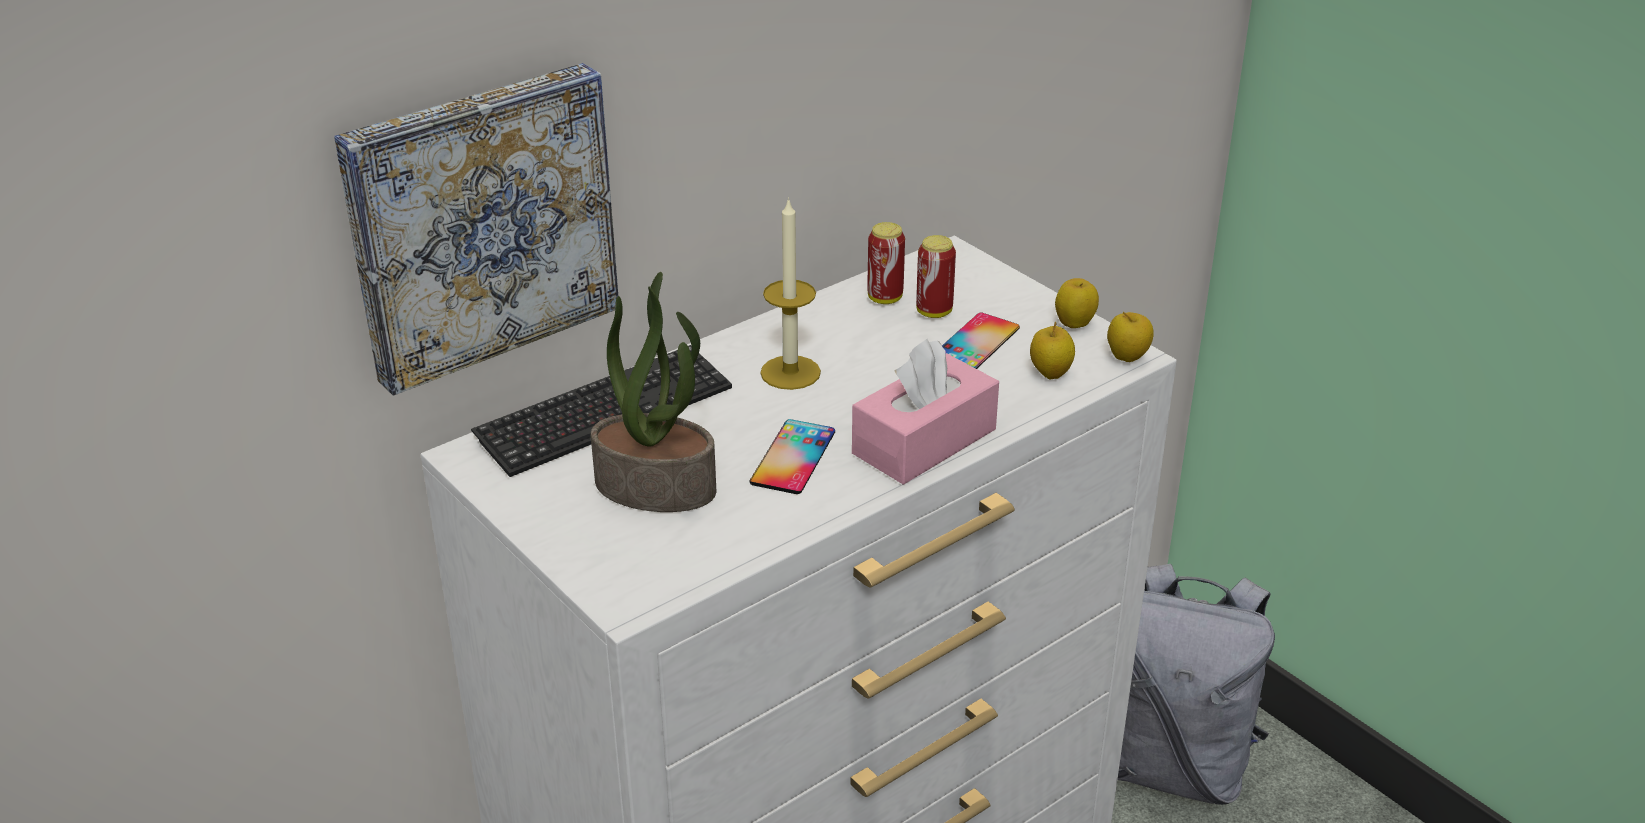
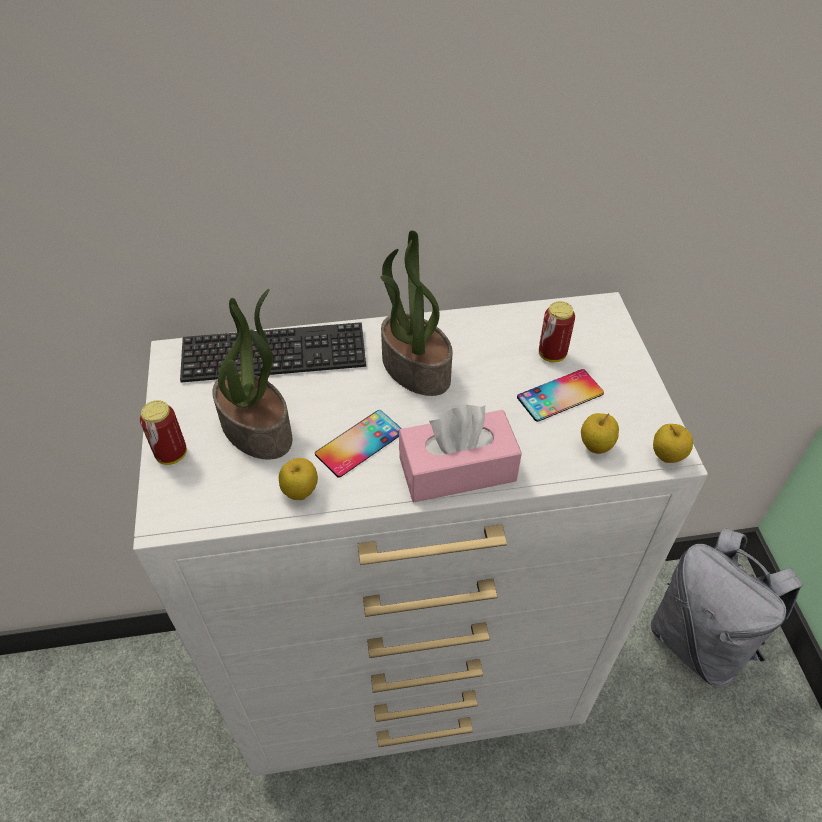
camera: 30 degrees right, 15 degrees up
picture [334,63,618,396] -> none
candle [760,197,821,390] -> potted plant [381,230,453,396]
can [868,222,905,304] -> can moved to [140,400,187,465]
apple [1055,278,1099,328] -> apple moved to [279,458,318,500]

